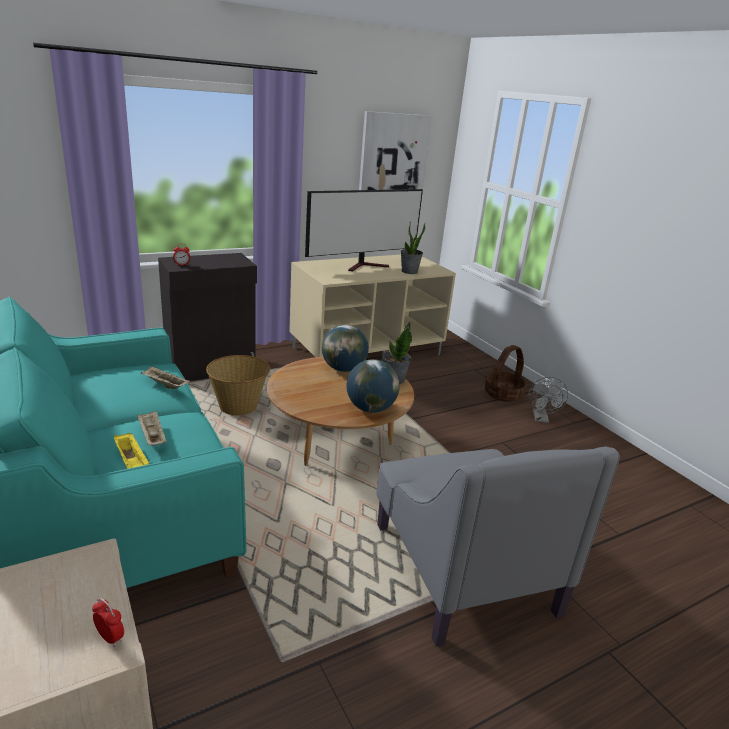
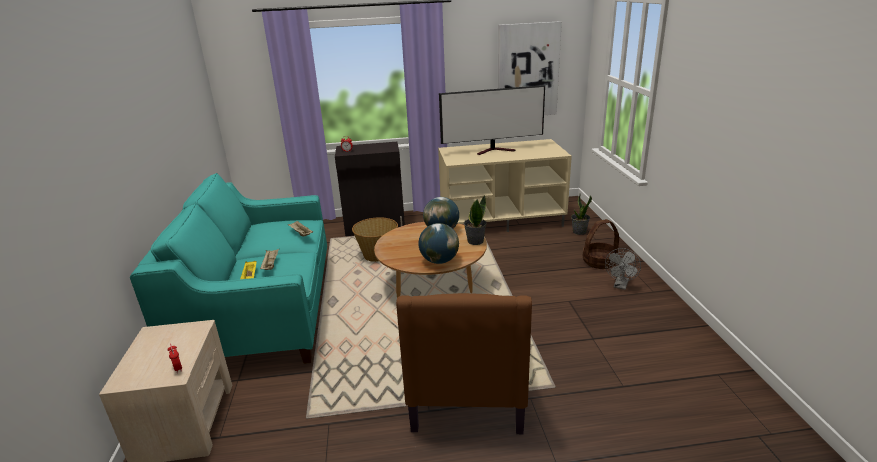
camera: 25 degrees right, 0 degrees up
grey armchair [376,447,620,647] -> brown armchair [396,293,532,434]
potted plant [401,222,425,274] -> potted plant moved to [571,195,592,235]

